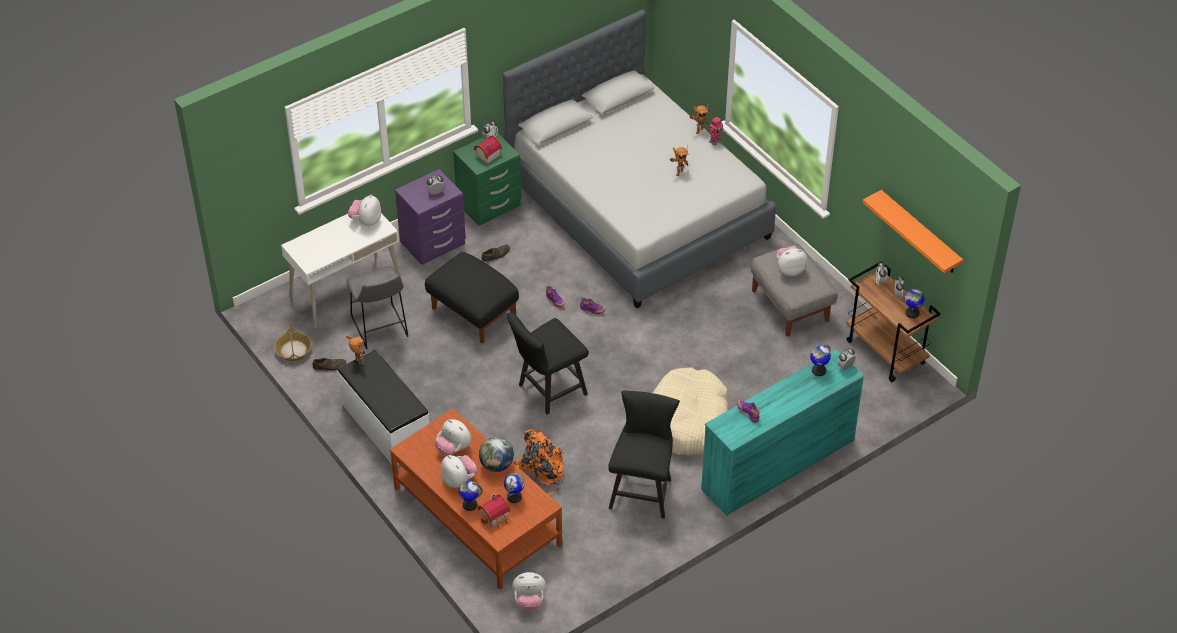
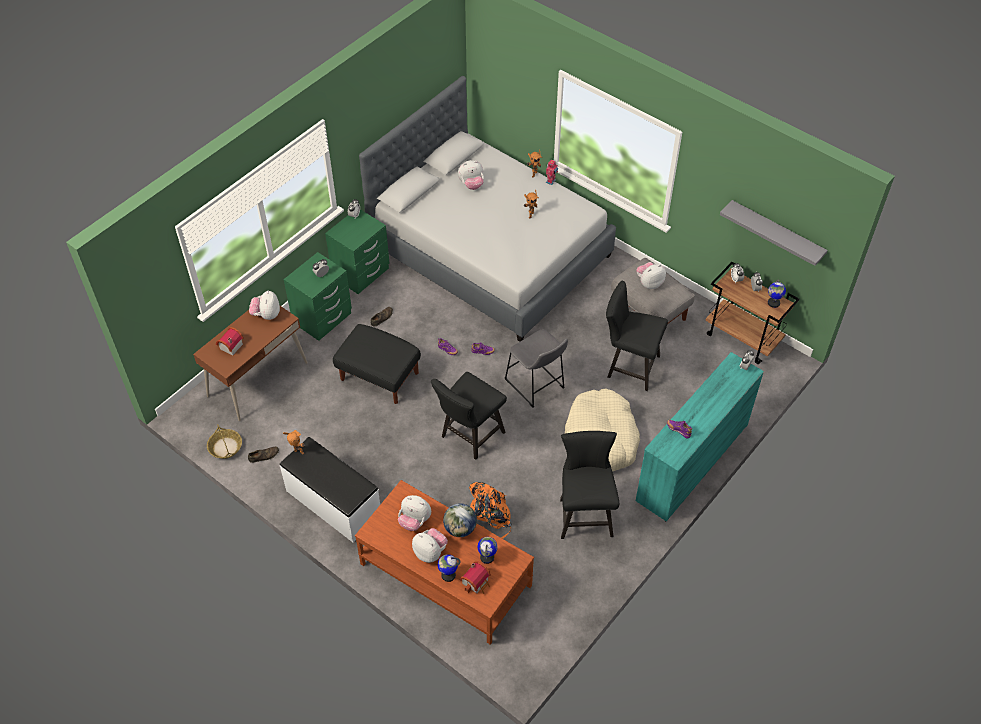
camera: 15 degrees left, 5 degrees up
white desk [281,213,402,328] -> brown desk [193,306,307,421]
grey stool [347,266,409,349] -> grey stool moved to [504,330,568,408]
purple nightstand [395,169,466,265] -> green nightstand [284,252,352,341]
toy house [474,136,502,164] -> toy house moved to [216,327,244,355]
plush toy [512,572,546,611] -> plush toy moved to [458,160,484,190]
globe [810,345,831,376] -> none
orange shelf [863,190,963,273] -> grey shelf [720,200,828,266]
none -> black chair [606,281,668,391]

